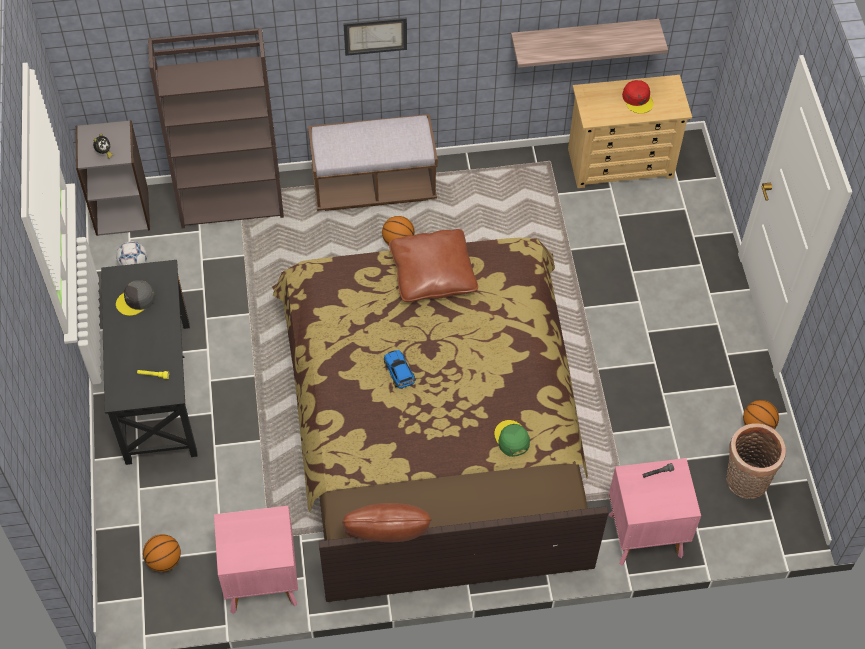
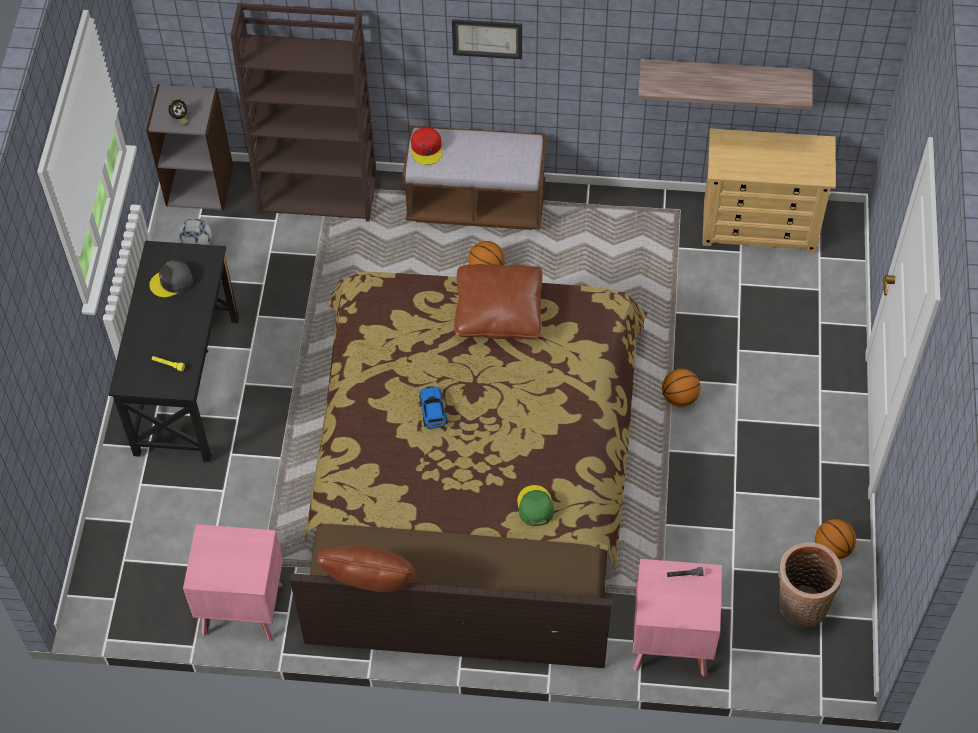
camera: 15 degrees right, 0 degrees up
basketball [143,534,181,572] -> basketball moved to [662,369,701,407]
red cap [622,80,653,114] -> red cap moved to [411,127,443,165]

